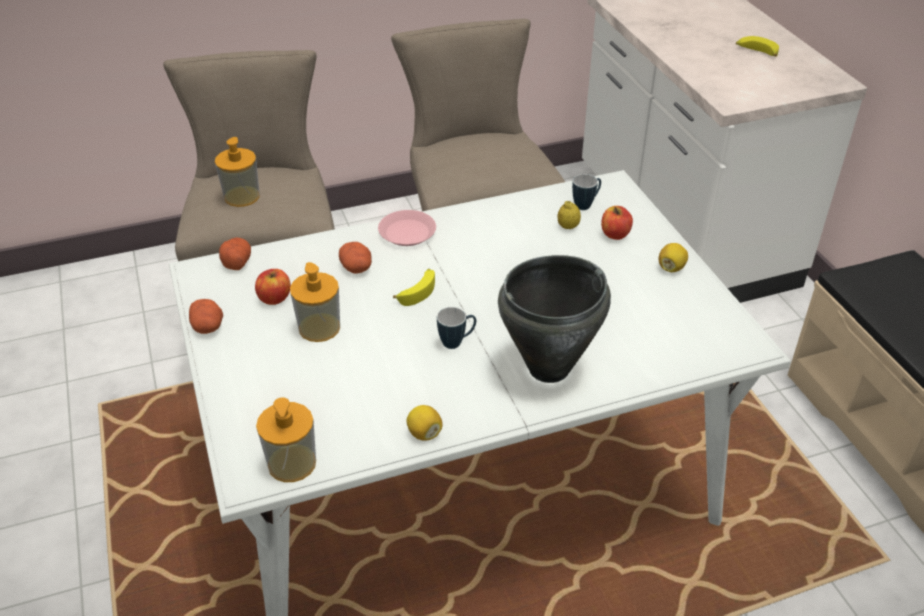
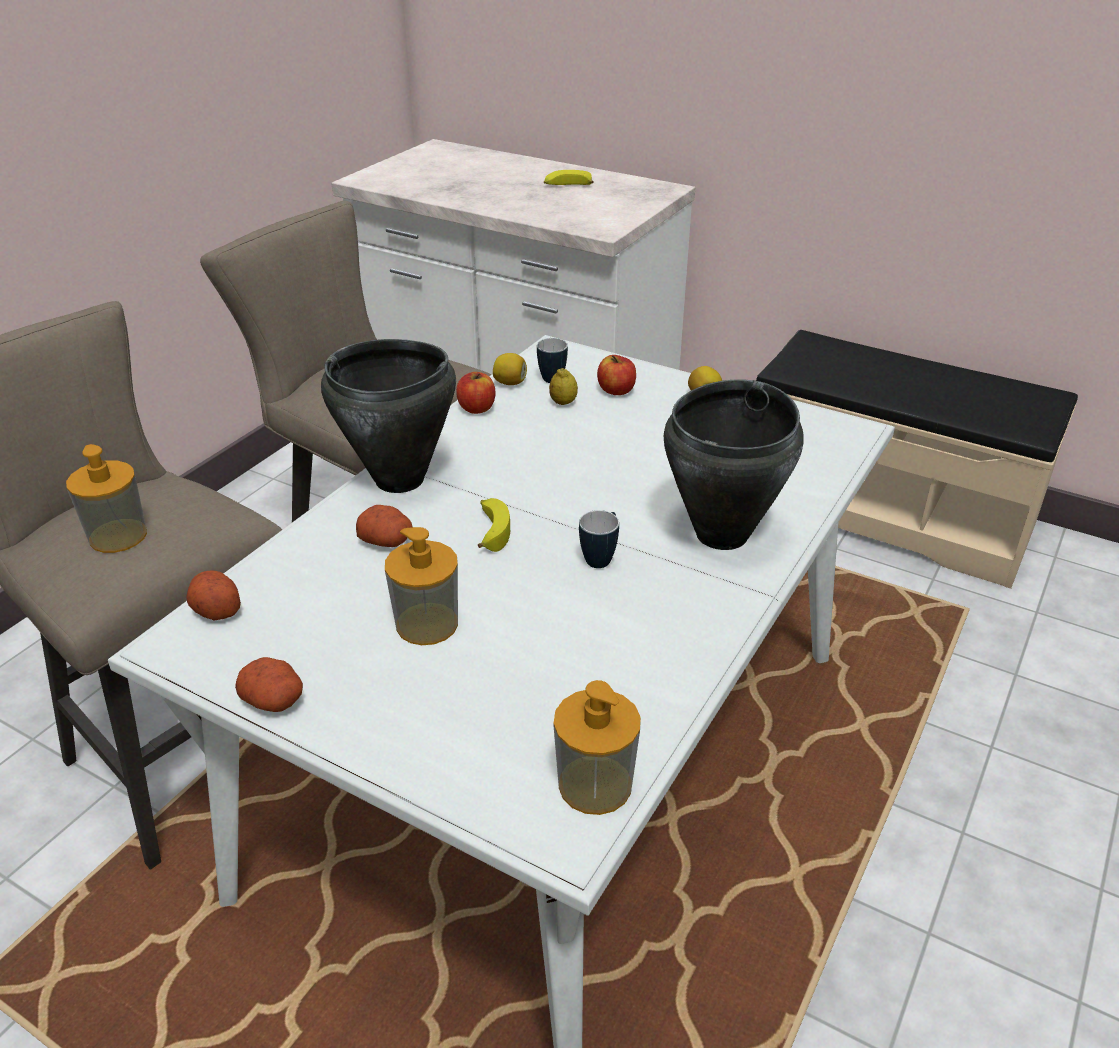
camera: 40 degrees left, 5 degrees down
apple [255,269,291,305] -> apple moved to [456,372,496,414]
pink plate [378,210,436,246] -> black cooking pot [321,339,456,493]
lemon [407,405,442,441] -> lemon moved to [493,353,527,385]

